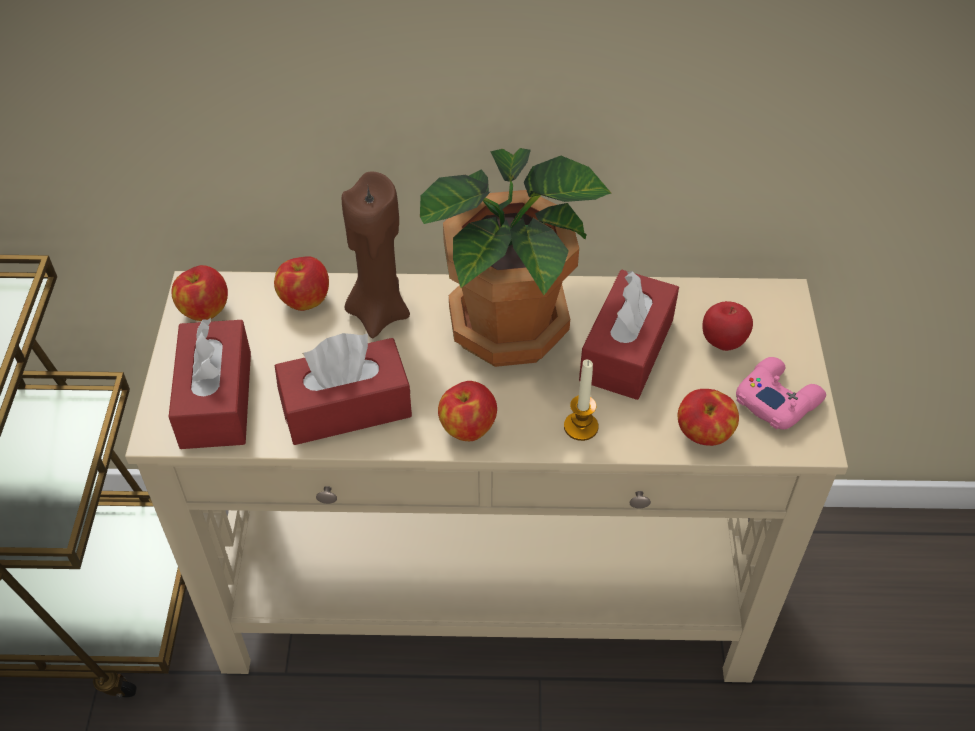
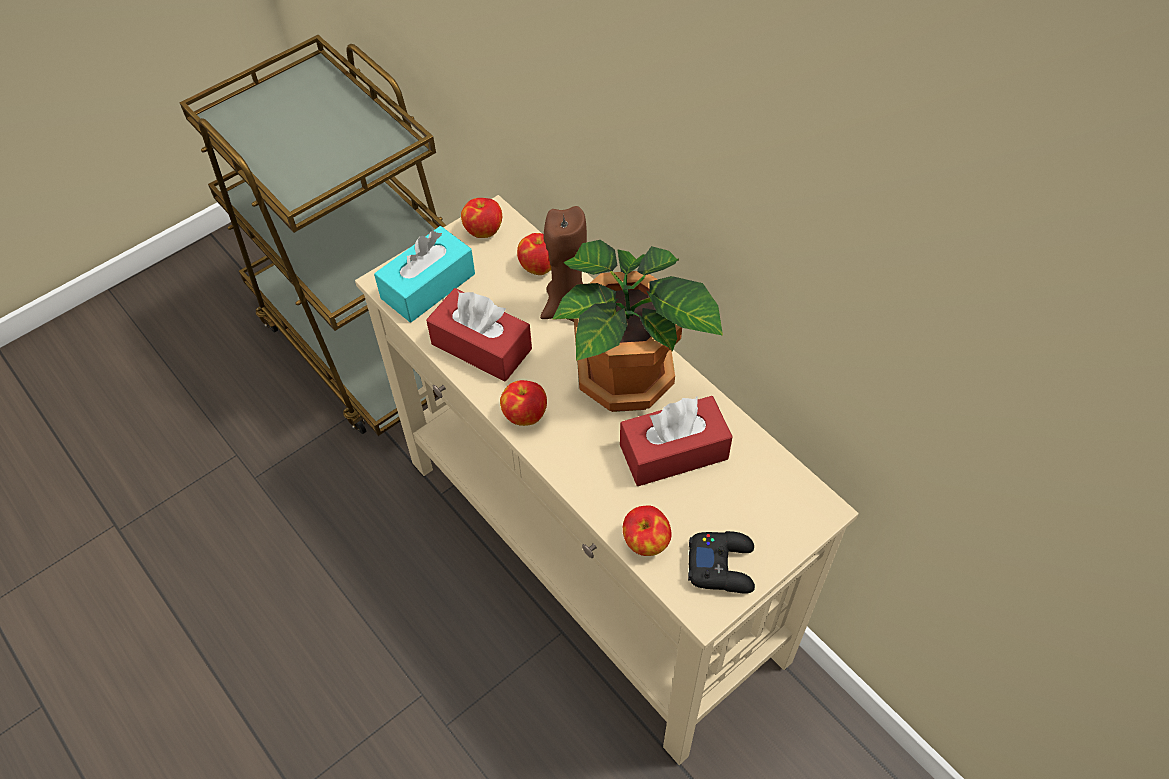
camera: 50 degrees right, 5 degrees up
red tissue box [169,318,251,449] -> turquoise tissue box [374,226,475,323]
candle [564,360,599,441] -> none
apple [702,301,753,351] -> none
pink game controller [736,357,826,429] -> black game controller [688,531,755,594]

